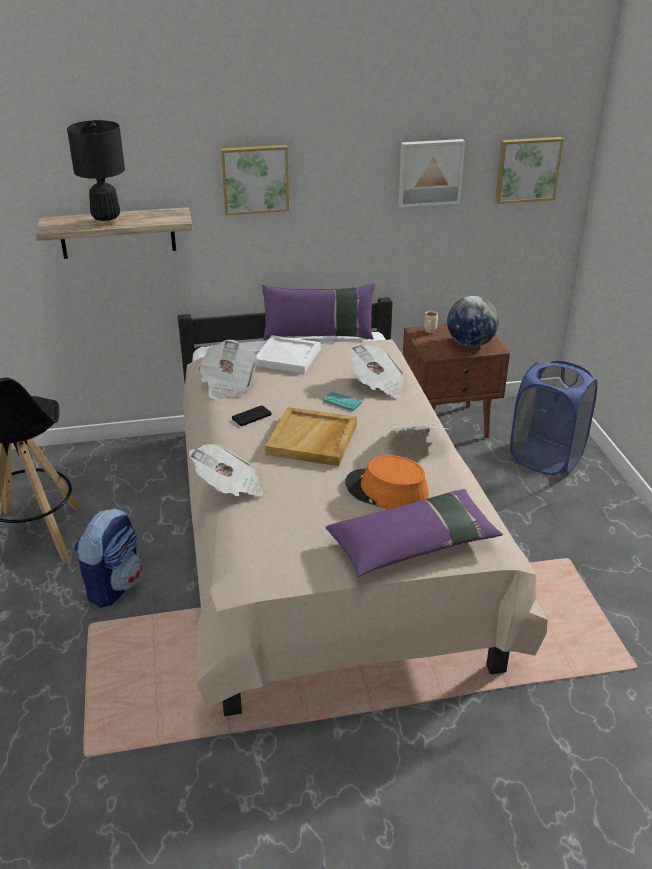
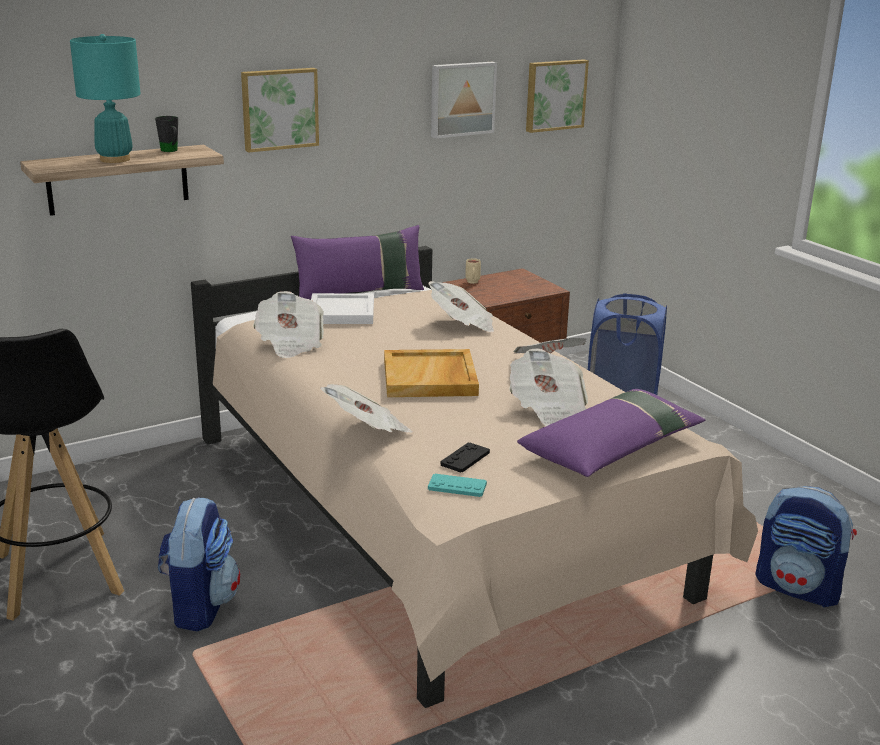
camera: 20 degrees left, 10 degrees down
black table lamp [67,120,125,226] -> turquoise table lamp [70,34,141,163]
black game controller [232,405,272,426] -> black game controller moved to [440,443,490,473]
turquoise game controller [323,392,362,411] -> turquoise game controller moved to [428,474,487,497]
orange hat [345,455,429,509] -> newspaper [509,349,588,426]
globe [447,296,499,347] -> none
none -> black mug [155,116,178,152]
none -> backpack [755,486,857,607]

